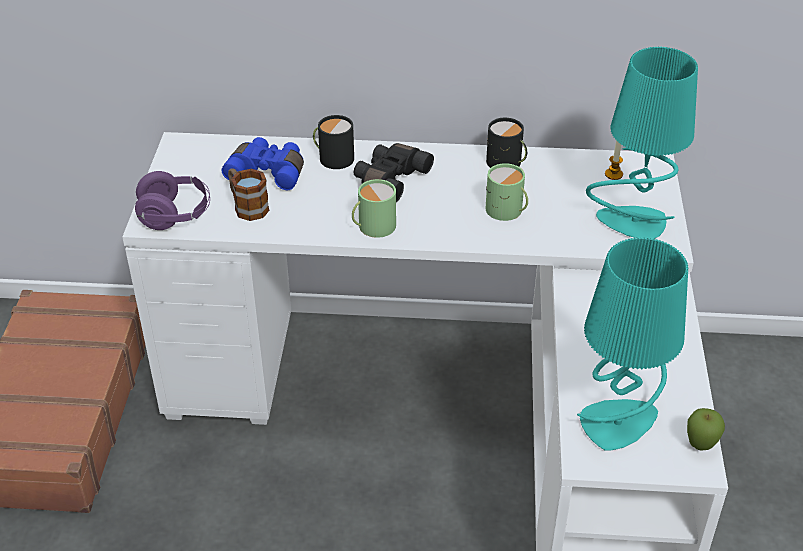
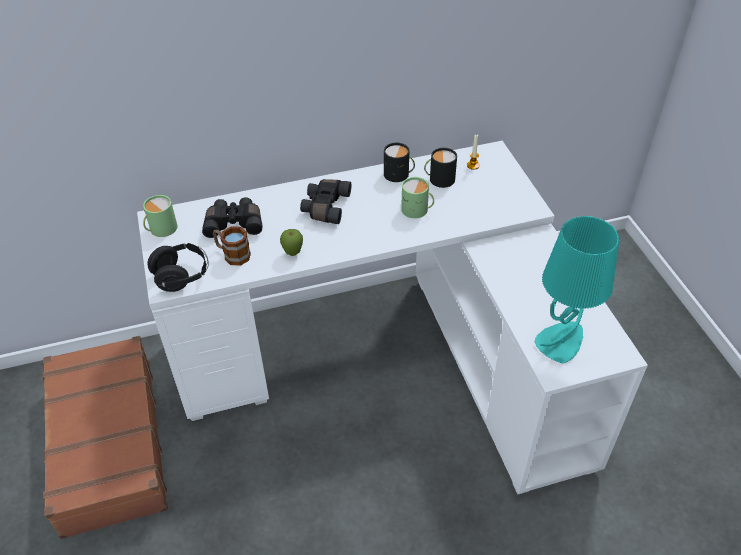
camera: 20 degrees left, 5 degrees up
purple headphones [135,171,210,230] -> black headphones [147,243,209,292]
blue binoculars [222,137,304,190] -> black binoculars [202,197,262,238]
black mug [313,115,354,169] -> black mug moved to [424,148,457,188]
green mug [352,179,396,238] -> green mug moved to [143,195,178,237]
turquoise table lamp [586,47,698,239] -> none
apple [687,408,725,450] -> apple moved to [280,229,303,256]

